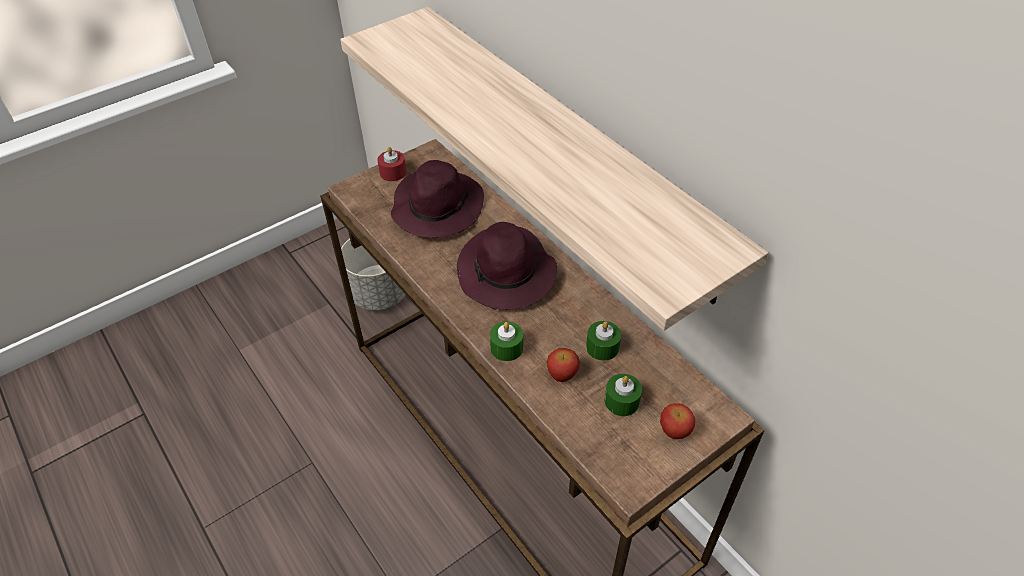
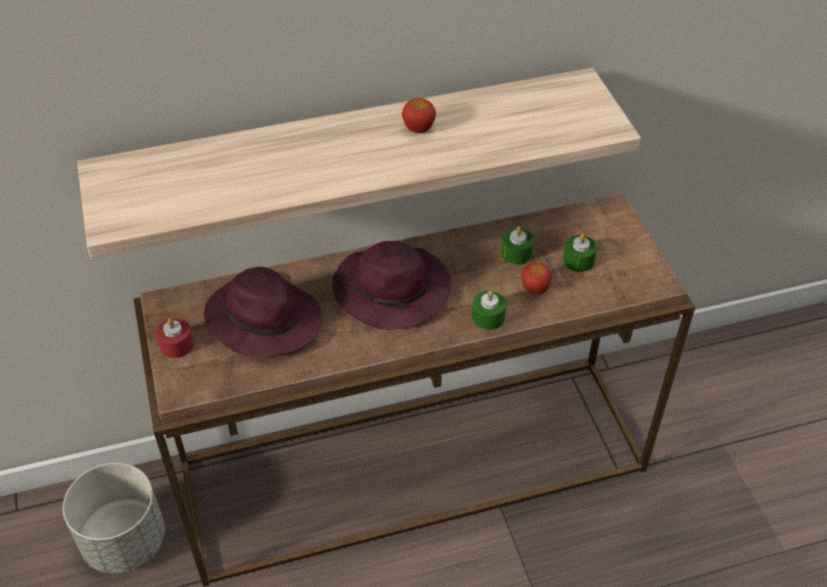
camera: 70 degrees left, 0 degrees up
apple [660,403,695,439] -> apple moved to [402,98,436,133]

